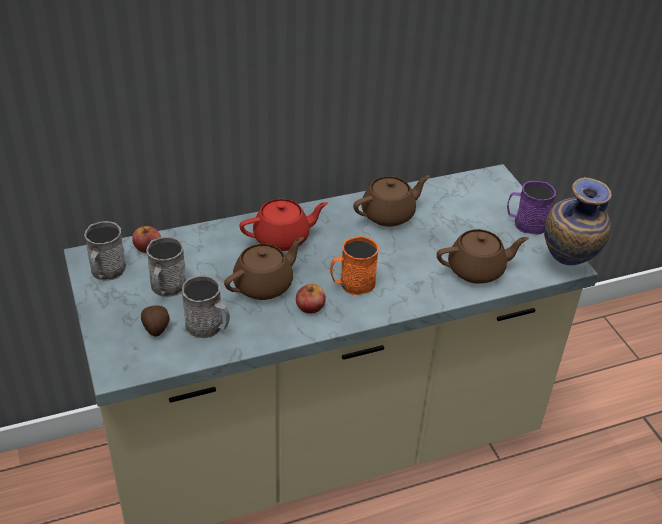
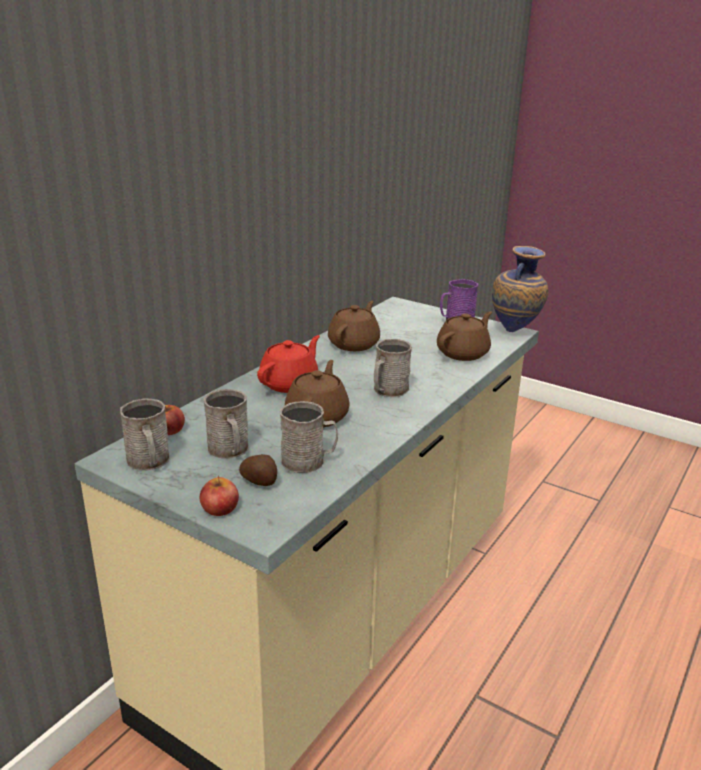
camera: 35 degrees left, 15 degrees down
apple [296,284,326,314] -> apple moved to [200,476,239,516]
orange mug [330,236,379,295] -> grey mug [374,339,412,397]

